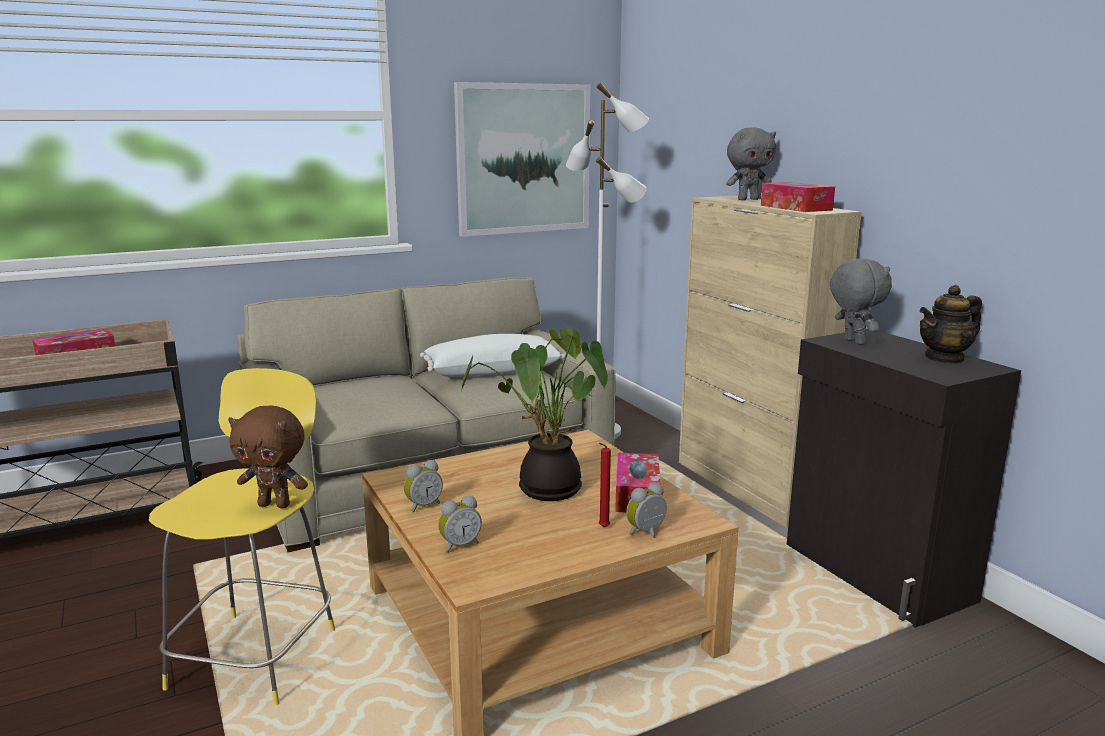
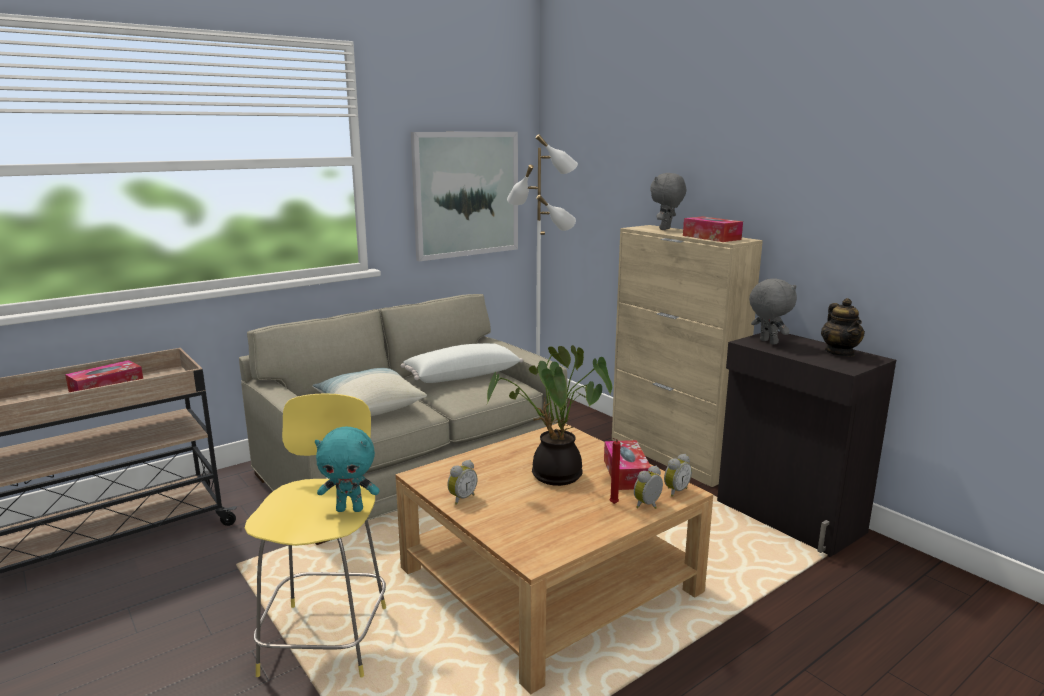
camera: 10 degrees left, 0 degrees up
brown plush toy [228,405,308,508] -> turquoise plush toy [315,427,379,512]
alarm clock [438,496,482,553] -> alarm clock moved to [664,454,692,497]
grey plush toy [726,127,776,200] -> grey plush toy turned 150 degrees clockwise [650,173,686,230]
teapot [919,285,982,364] -> teapot turned 60 degrees counterclockwise [821,298,865,357]
none -> pillow [312,368,427,416]

